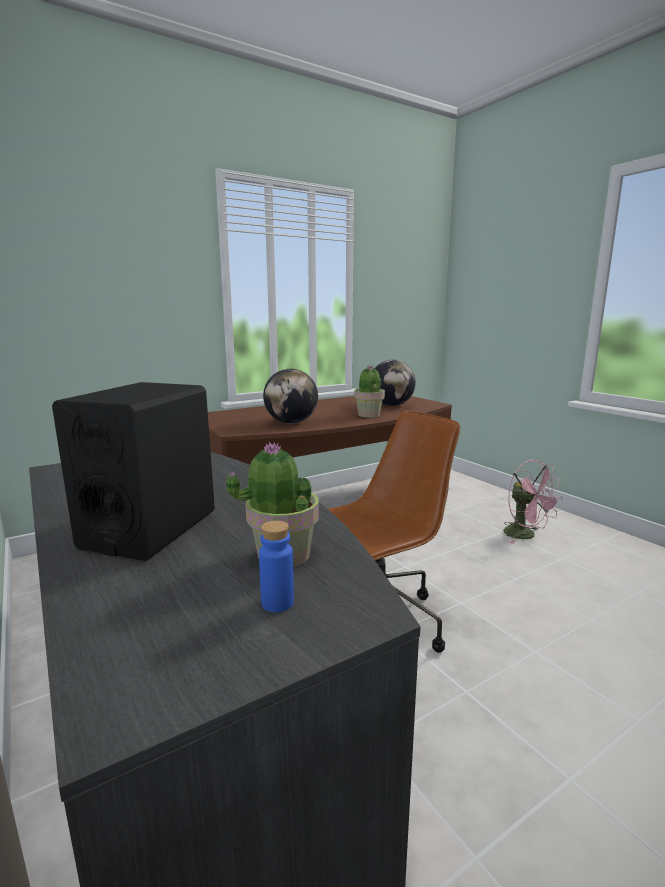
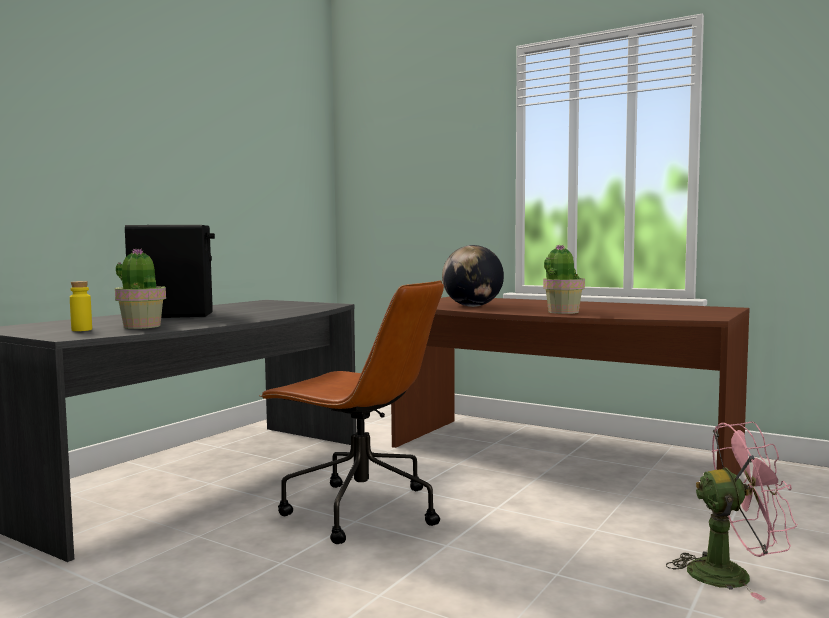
camera: 65 degrees right, 10 degrees down
blue bottle [259,521,294,612] -> yellow bottle [70,281,92,331]
globe [374,360,416,406] -> none
pink fan [503,460,563,544] -> pink fan turned 120 degrees counterclockwise [666,421,797,601]

